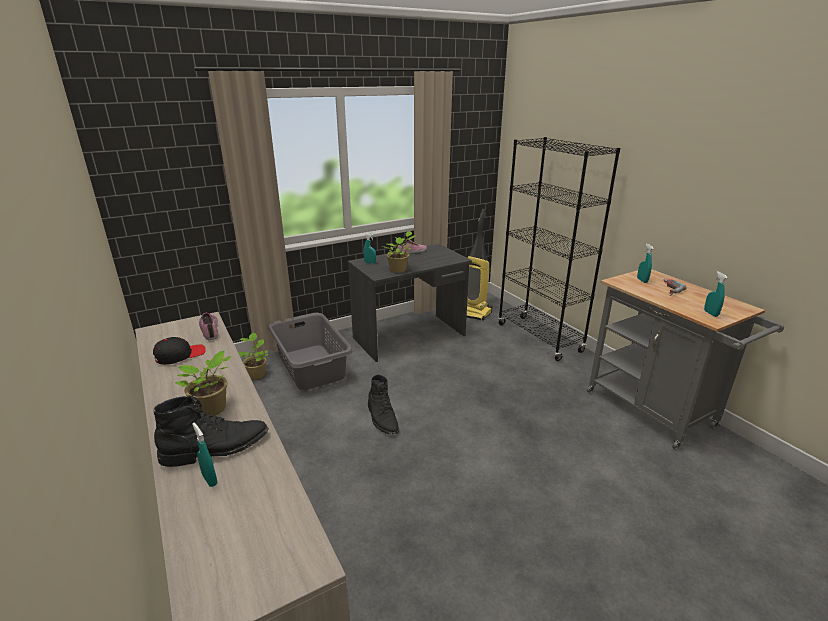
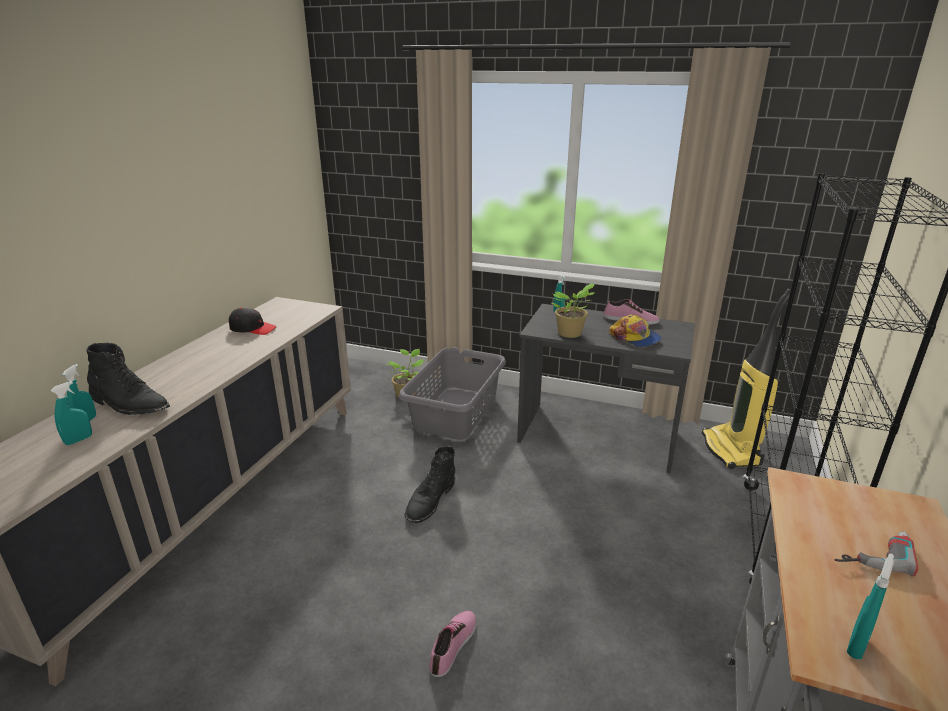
camera: 50 degrees right, 0 degrees up
potted plant [175,350,232,416] -> none
shoe [199,313,219,340] -> shoe moved to [429,611,476,677]
turquoise spray bottle [637,244,654,283] -> turquoise spray bottle moved to [50,381,92,445]
none -> cap [610,314,662,347]

